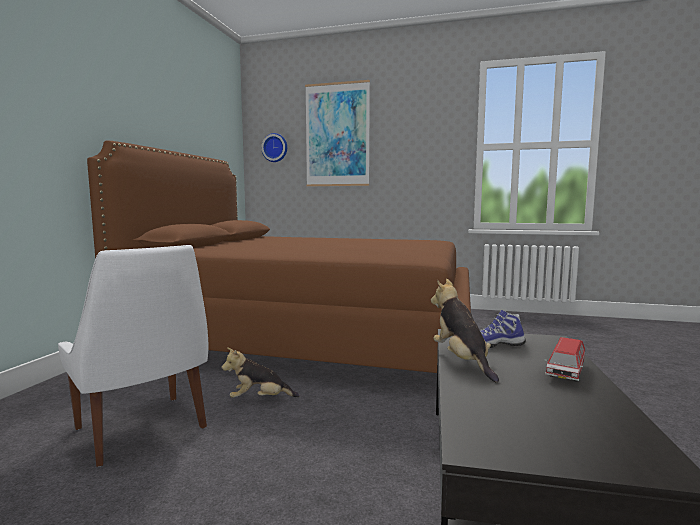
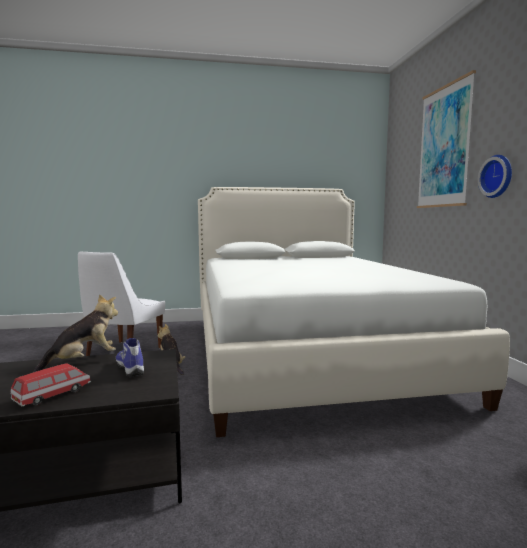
camera: 65 degrees right, 0 degrees up
brown bed [87,141,471,373] -> white bed [198,187,510,437]
wall clock [261,133,287,162] -> wall clock moved to [478,155,512,198]
toy car [544,337,585,382] -> toy car turned 120 degrees clockwise [10,363,91,406]

